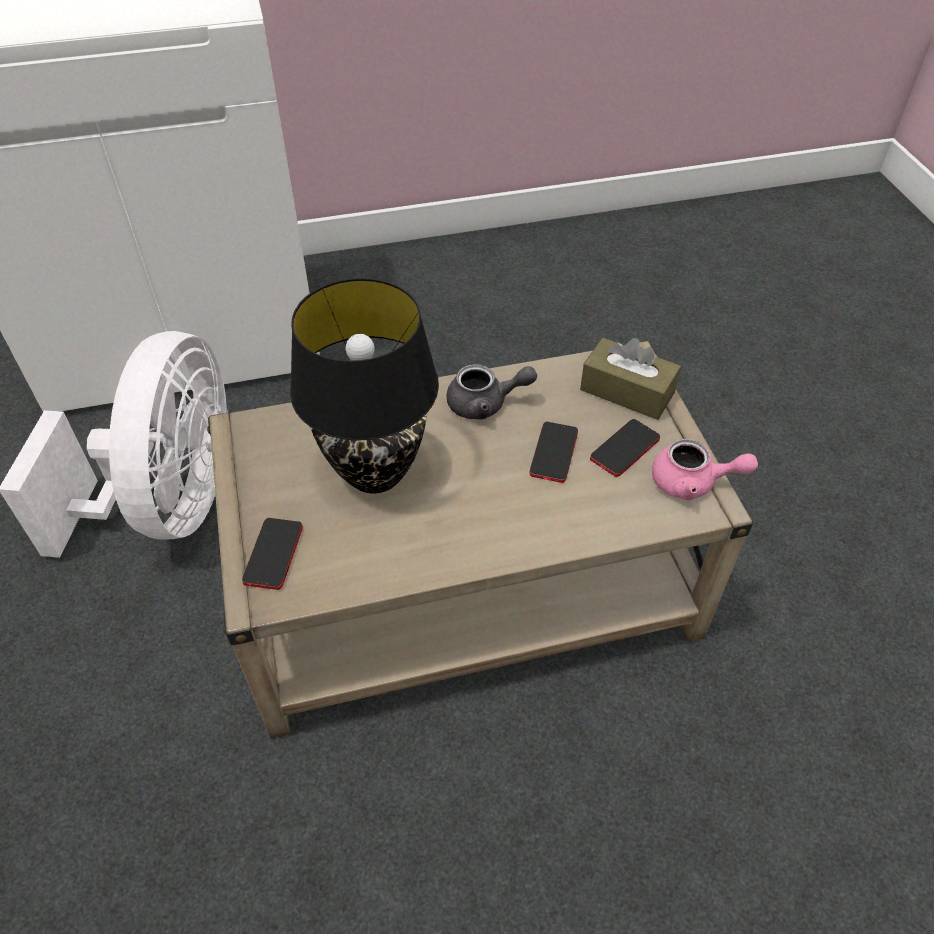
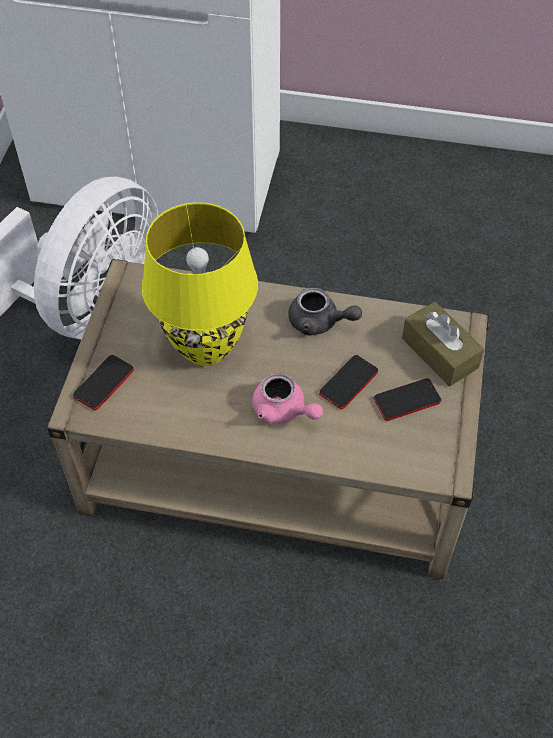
camera: 25 degrees right, 5 degrees up
black table lamp [290,278,439,493] -> yellow table lamp [142,202,258,366]
pink teapot [652,439,758,500] -> pink teapot moved to [252,373,324,424]

